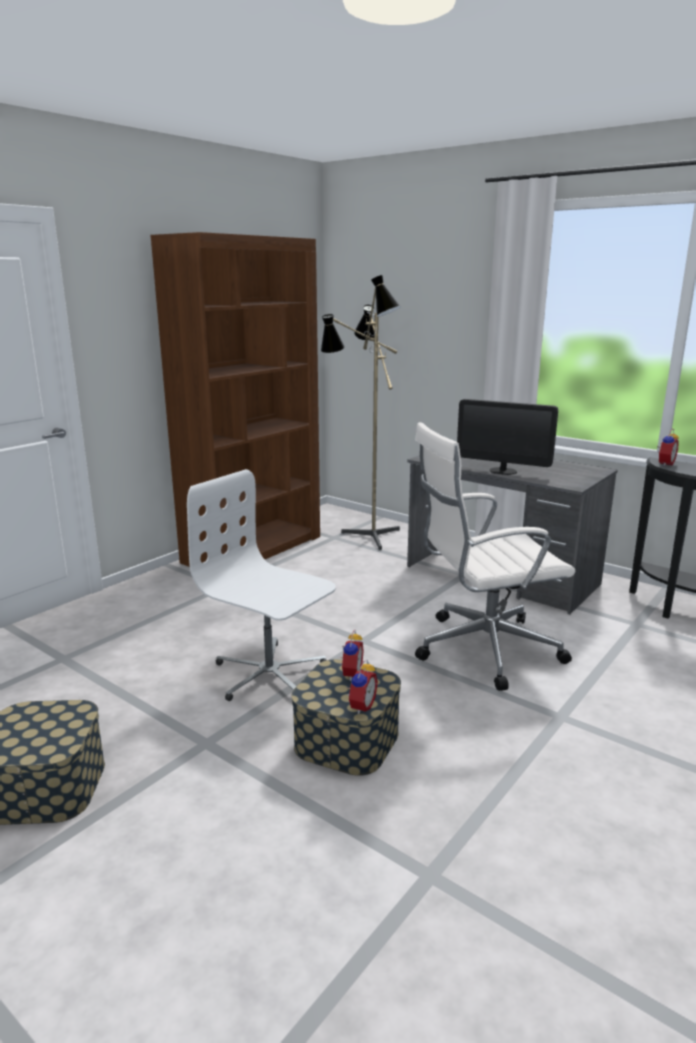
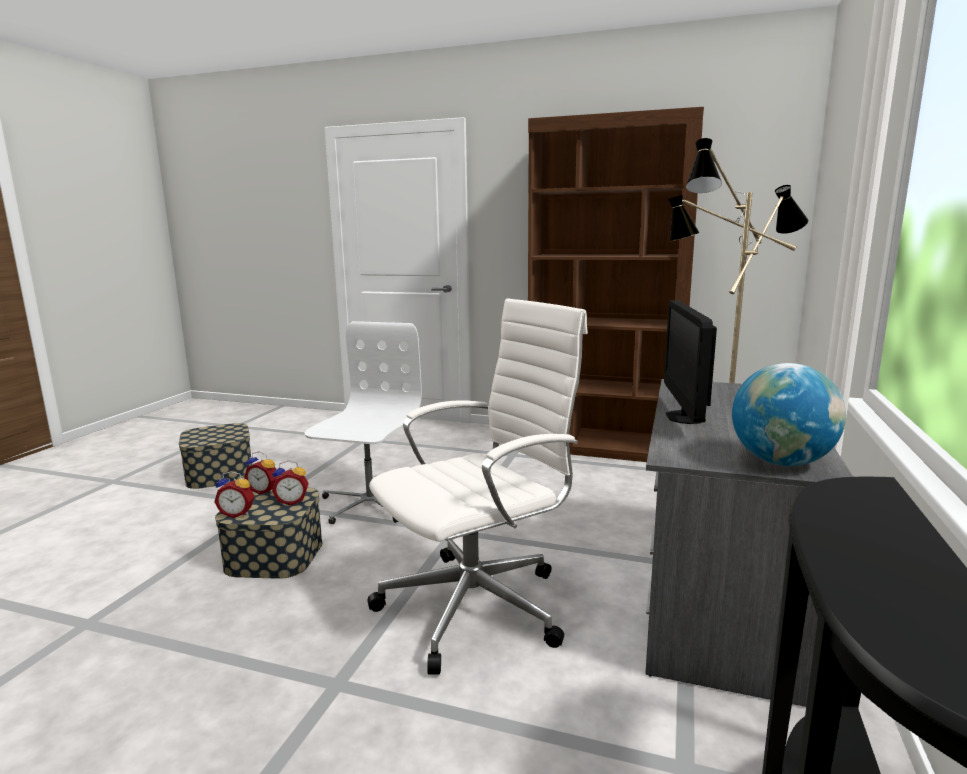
camera: 70 degrees right, 5 degrees down
white office chair [415,422,575,691] -> white office chair turned 90 degrees clockwise [367,298,588,675]
alarm clock [657,428,679,467] -> alarm clock moved to [244,452,277,495]
none -> globe [732,363,846,466]

